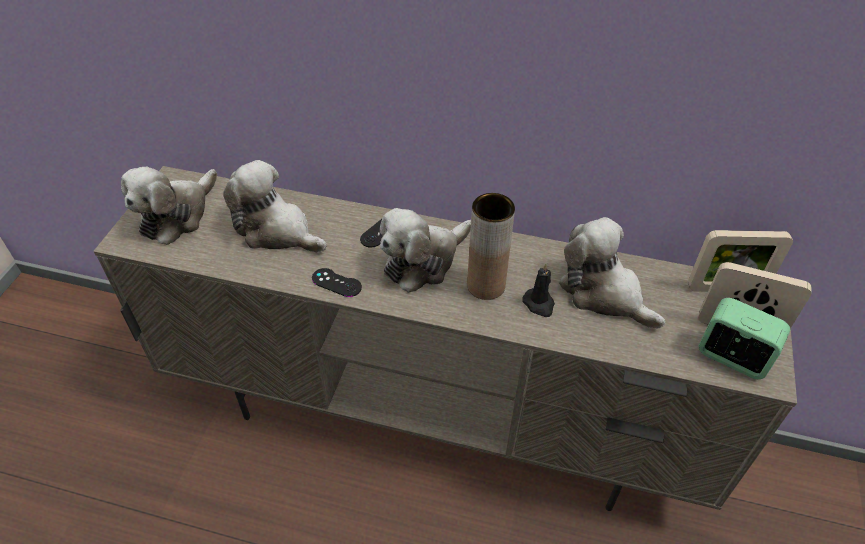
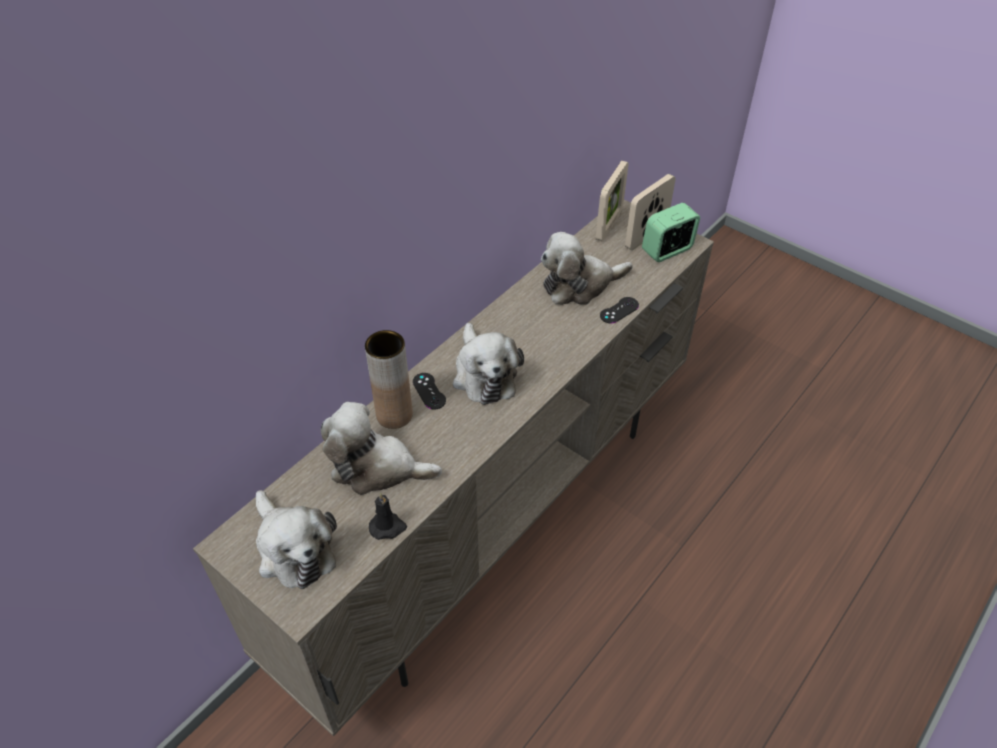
camera: 65 degrees left, 0 degrees up
plush toy [223,160,327,252] -> plush toy turned 45 degrees clockwise [321,402,442,495]
black game controller [312,268,362,297] -> black game controller moved to [600,297,639,323]
brown vase [467,193,515,300] -> brown vase moved to [365,330,413,429]
black candle [522,263,555,317] -> black candle moved to [369,492,407,540]

